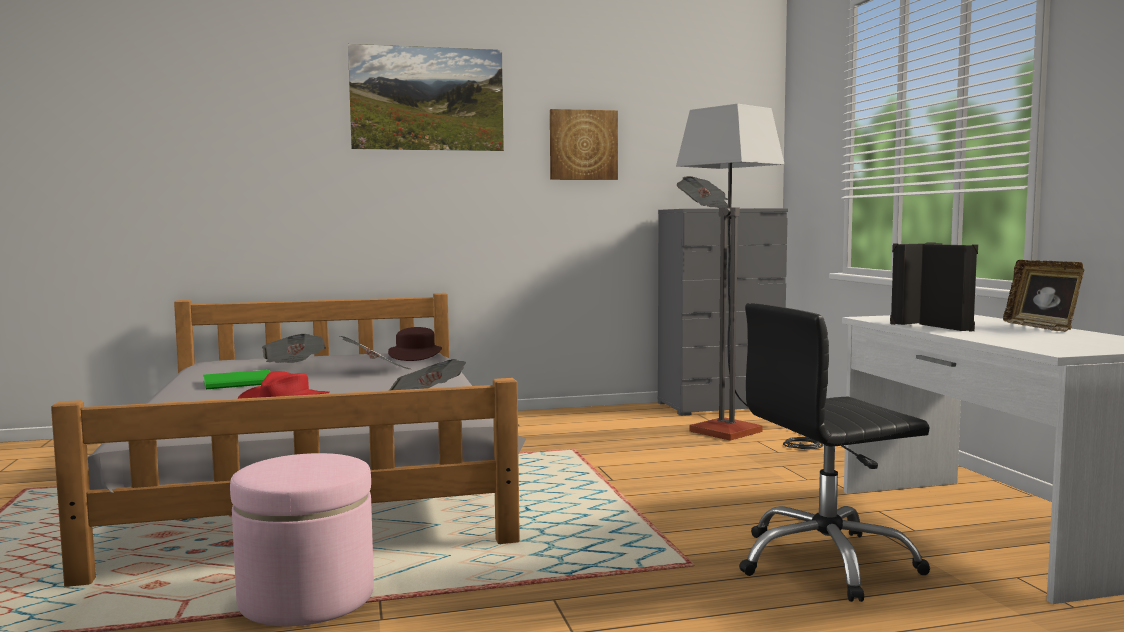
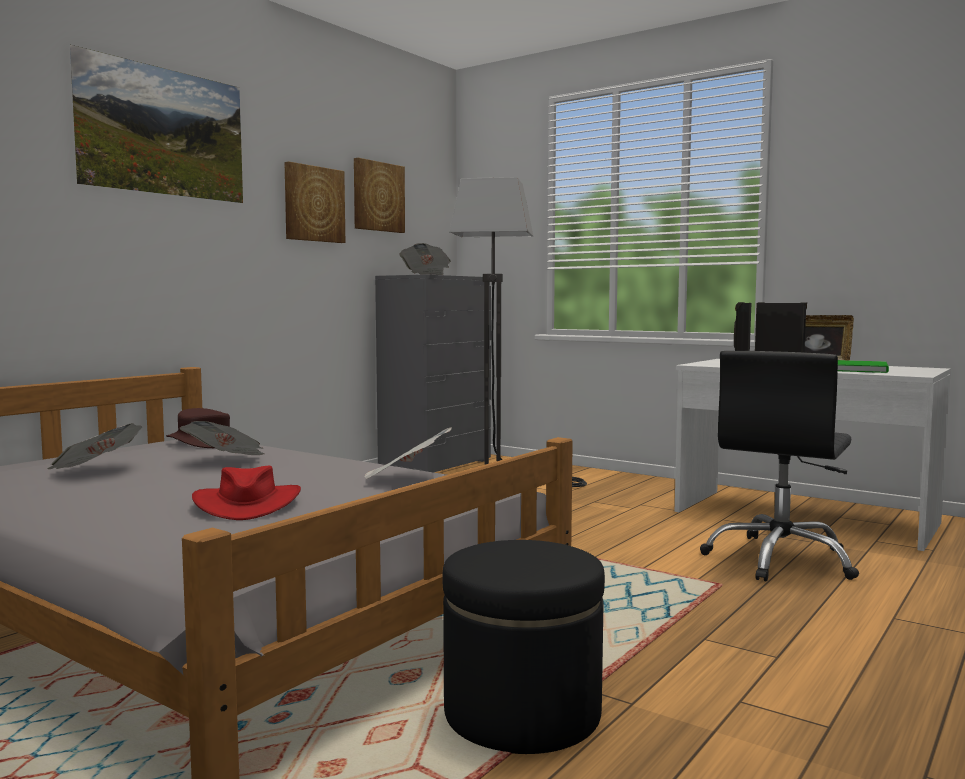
camera: 40 degrees left, 0 degrees up
green book [203,370,270,389] -> green book moved to [838,360,889,373]
pink ottoman [230,453,374,626] -> black ottoman [442,540,605,754]
none -> picture [354,158,405,233]

